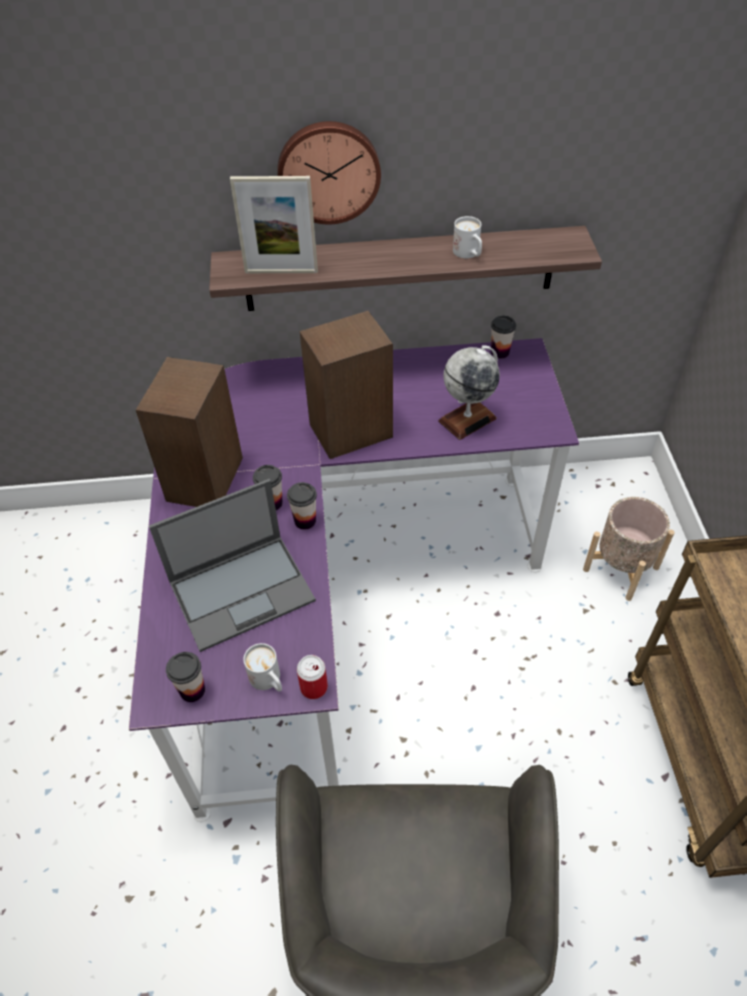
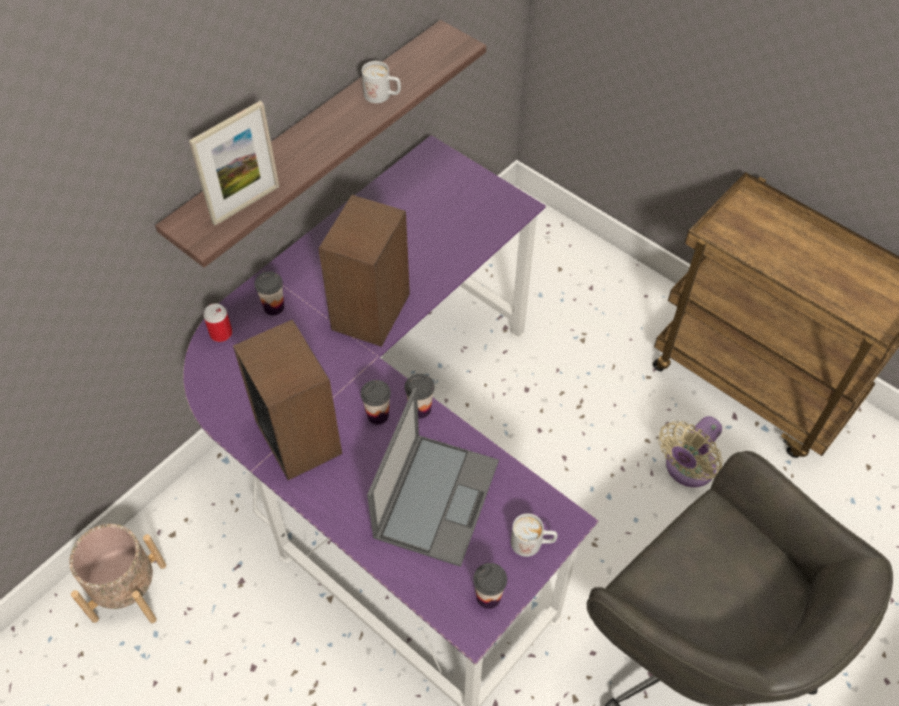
camera: 45 degrees left, 5 degrees up
wall clock [277,121,381,225] -> none
can [297,655,328,699] -> can moved to [203,303,232,342]
globe [438,345,500,440] -> none
cup [491,316,516,359] -> cup moved to [255,271,284,316]
beige planter [583,497,675,601] -> beige planter moved to [69,524,166,623]
none -> beige fan [659,416,723,487]

